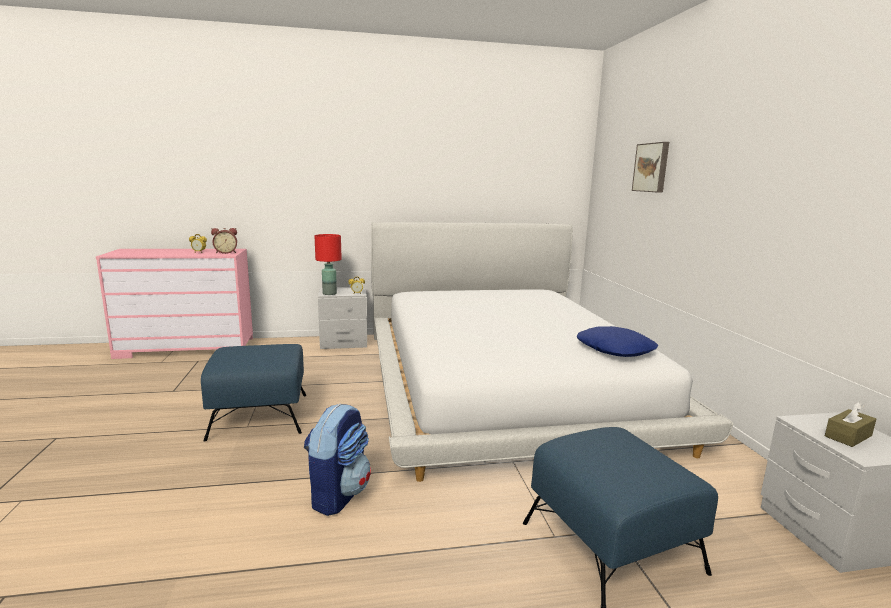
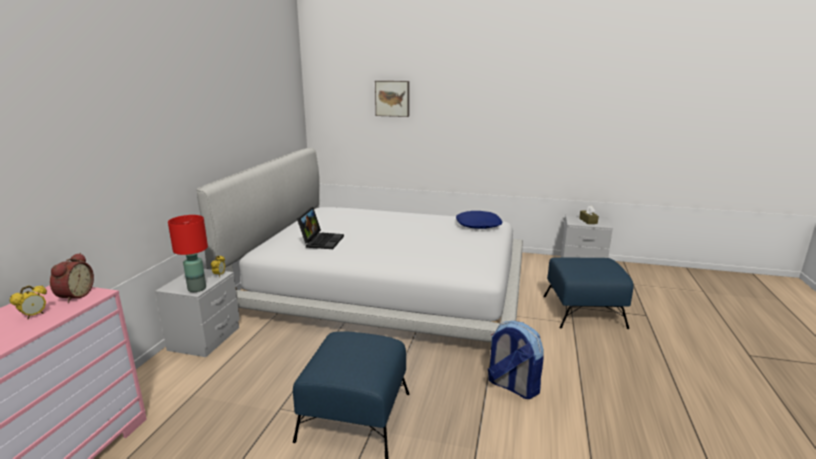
camera: 65 degrees left, 5 degrees up
none -> laptop [297,207,344,249]

